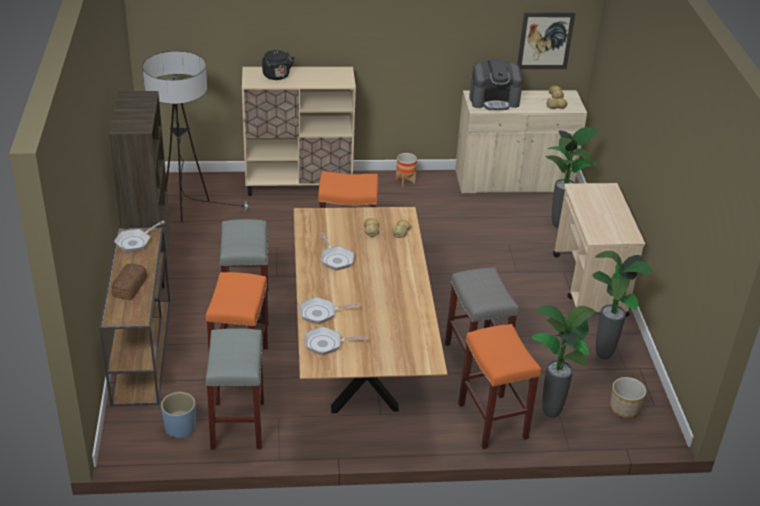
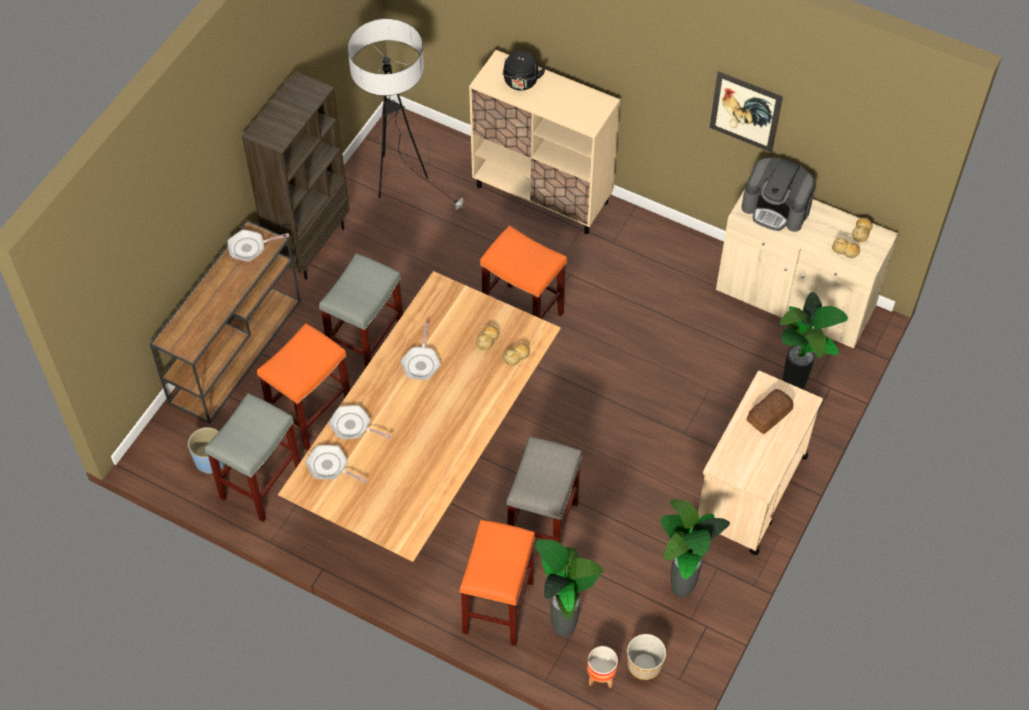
camera: 35 degrees right, 20 degrees up
bread [112,264,147,300] -> bread moved to [747,389,793,434]
planter [396,153,417,186] -> planter moved to [587,646,618,688]
picture [517,12,576,69] -> picture moved to [710,71,783,152]

